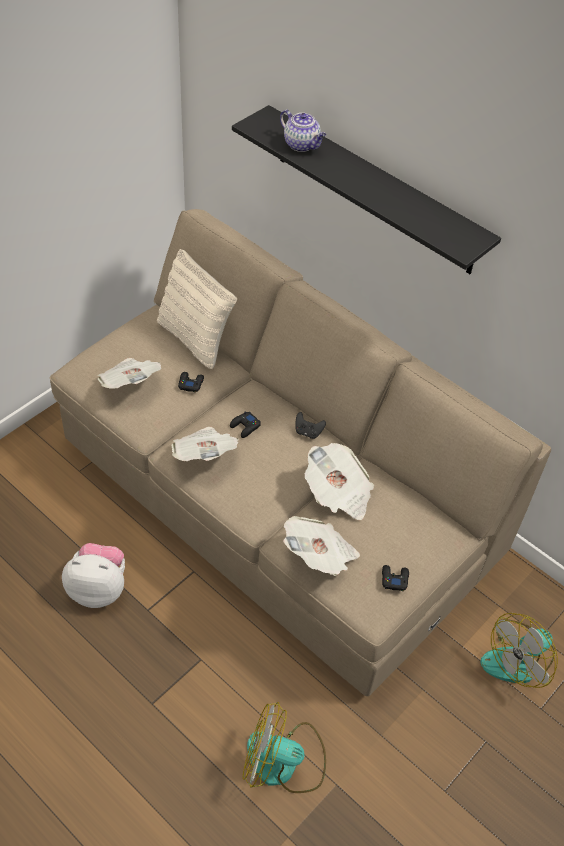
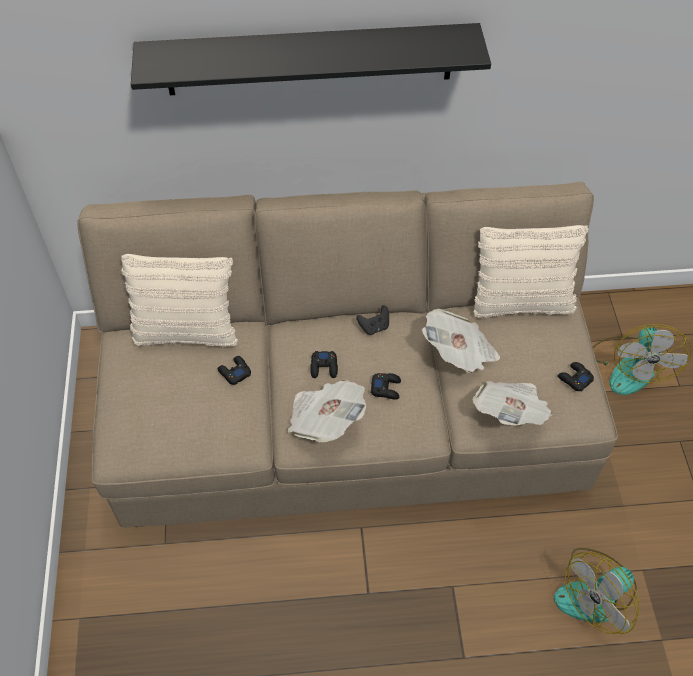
camera: 45 degrees left, 5 degrees up
plush toy [62,543,125,608] -> none
newspaper [97,358,162,389] -> none
teapot [280,109,326,152] -> none
none -> black game controller [371,373,401,400]
none -> beige pillow [474,225,588,318]

